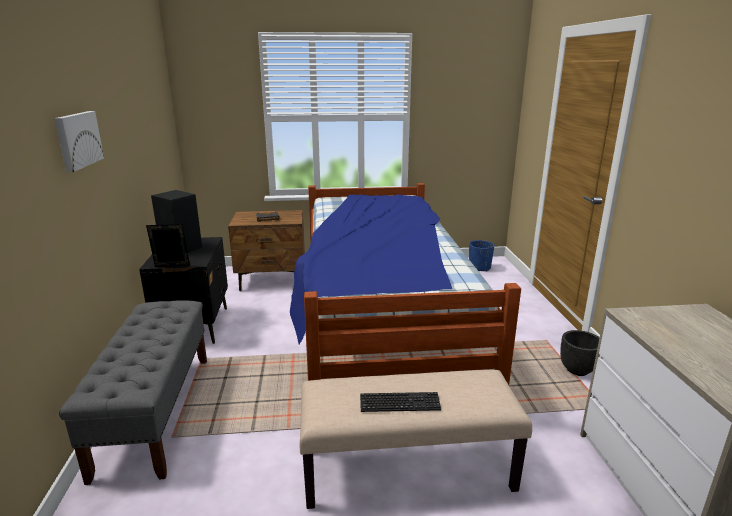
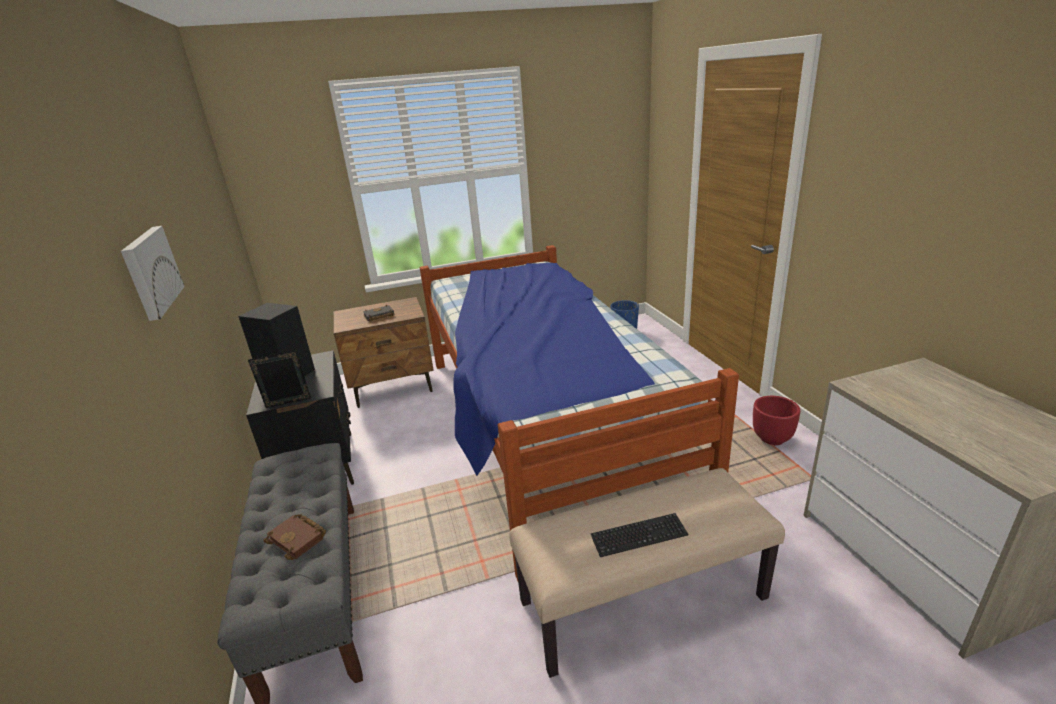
camera: 10 degrees left, 5 degrees up
black planter [560,330,600,376] -> red planter [753,396,800,445]
none -> brown book [263,514,326,560]

